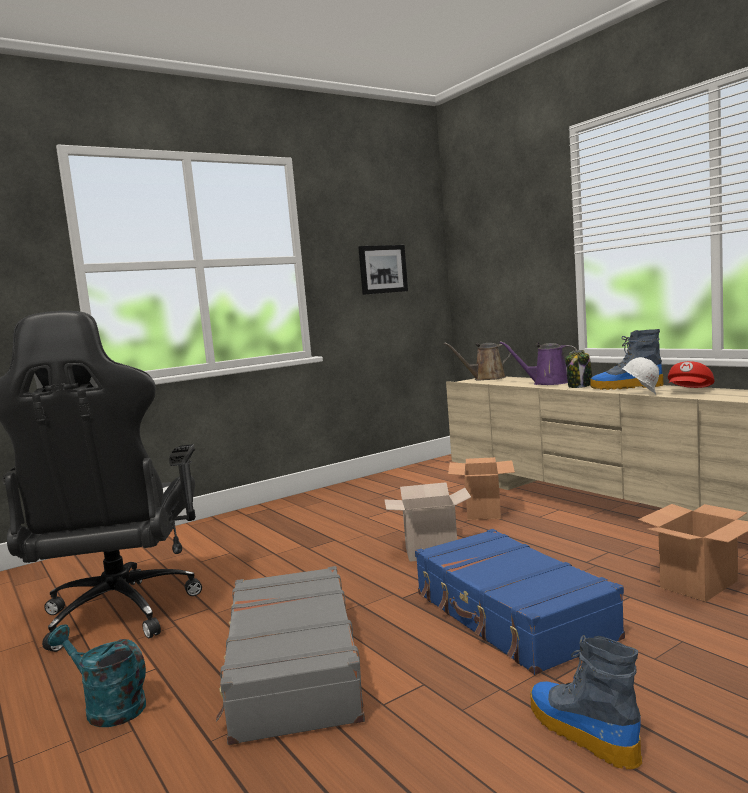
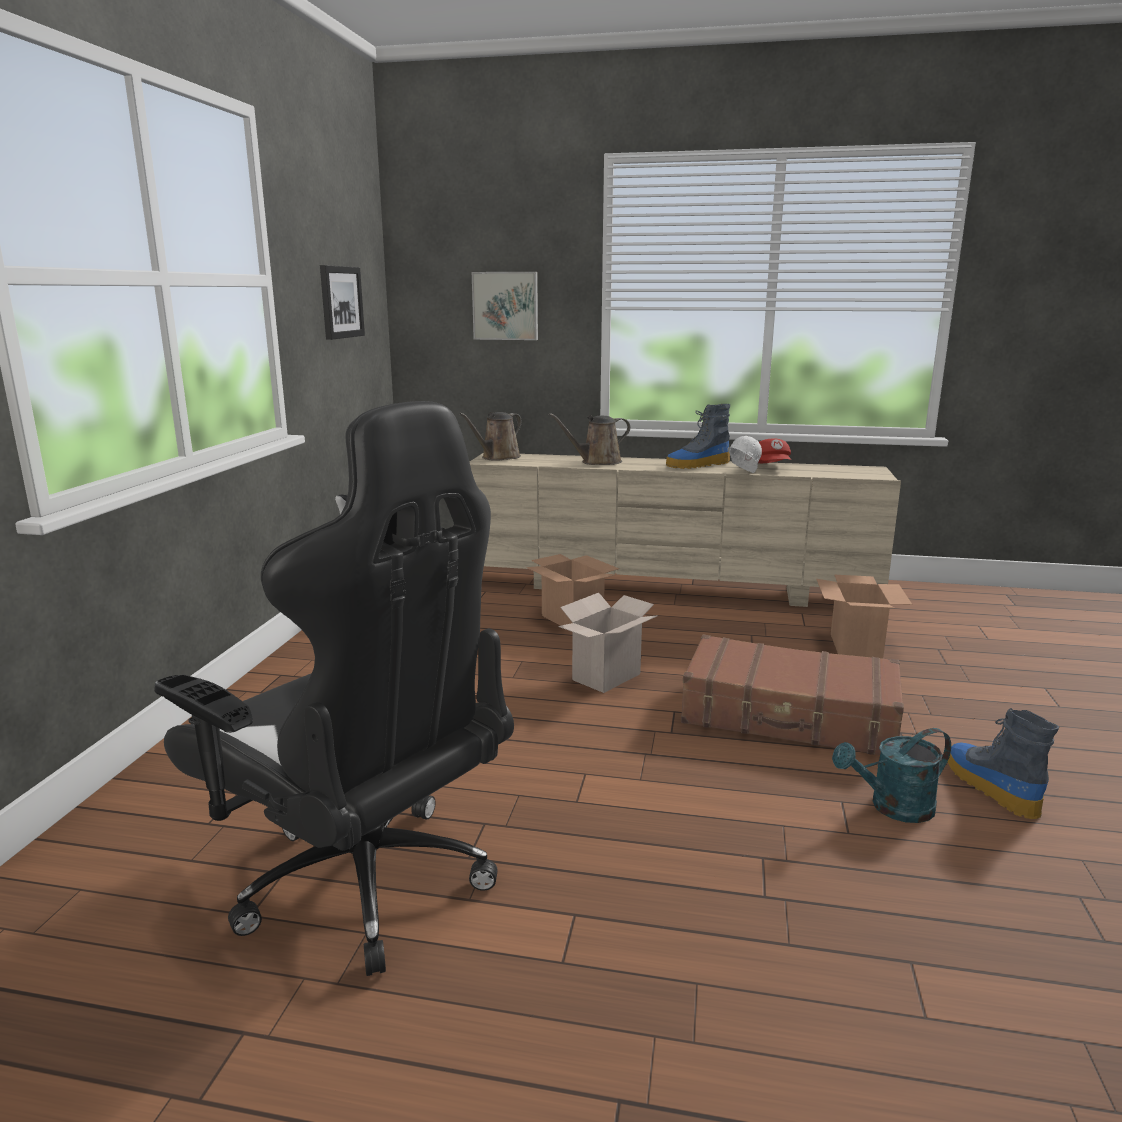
camera: 45 degrees left, 10 degrees up
turquoise watering can [48,624,146,727] -> turquoise watering can moved to [832,728,951,823]
grey suitcase [216,566,365,745] -> none
blue suitcase [415,529,625,675] -> brown suitcase [681,635,904,755]
purple watering can [499,341,577,385] -> brown watering can [548,413,631,465]
boot [530,635,642,769] -> boot turned 60 degrees clockwise [948,708,1059,819]
jar [565,350,592,388] -> none
none -> picture [472,272,538,340]

